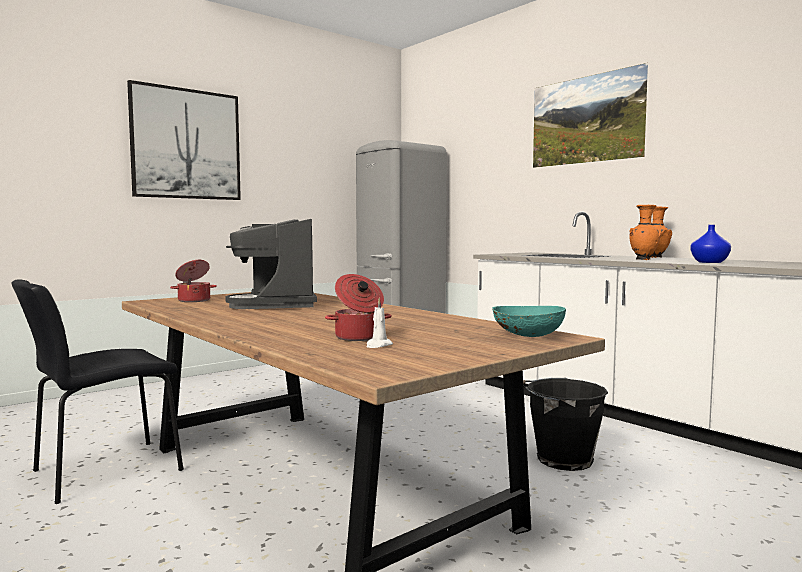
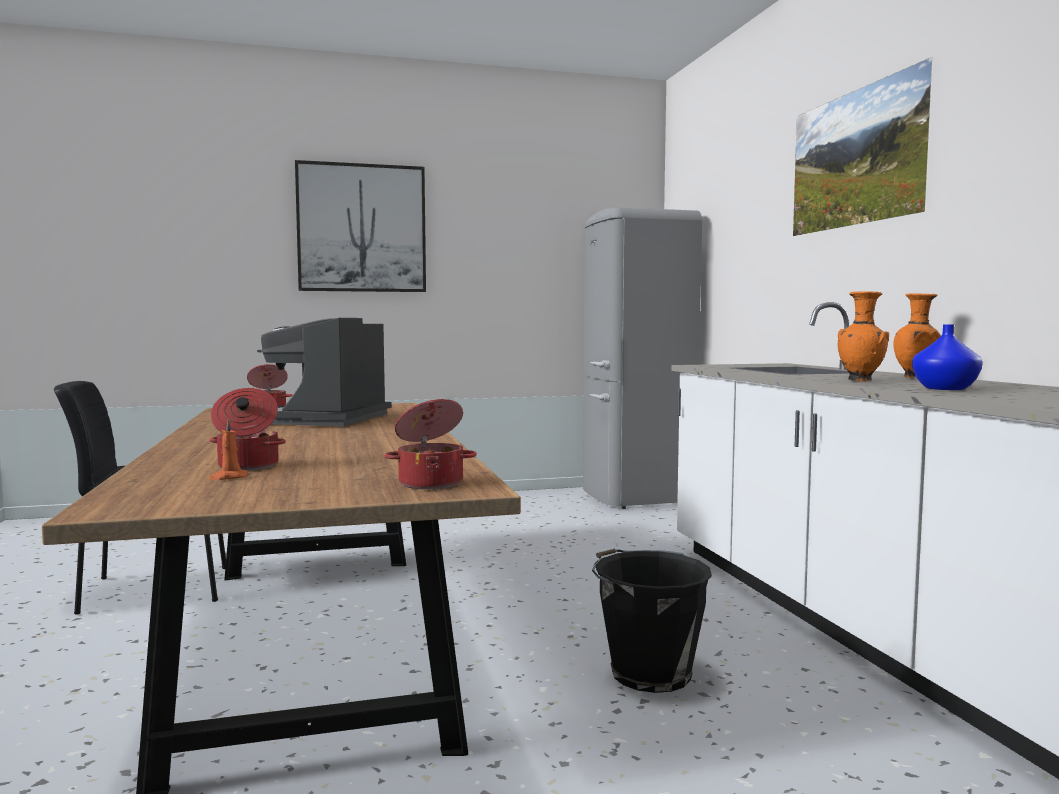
camera: 25 degrees right, 0 degrees up
white candle [366,298,393,348] -> orange candle [209,419,248,480]
turquoise bowl [492,306,566,337] -> cooking pot [384,399,477,489]

